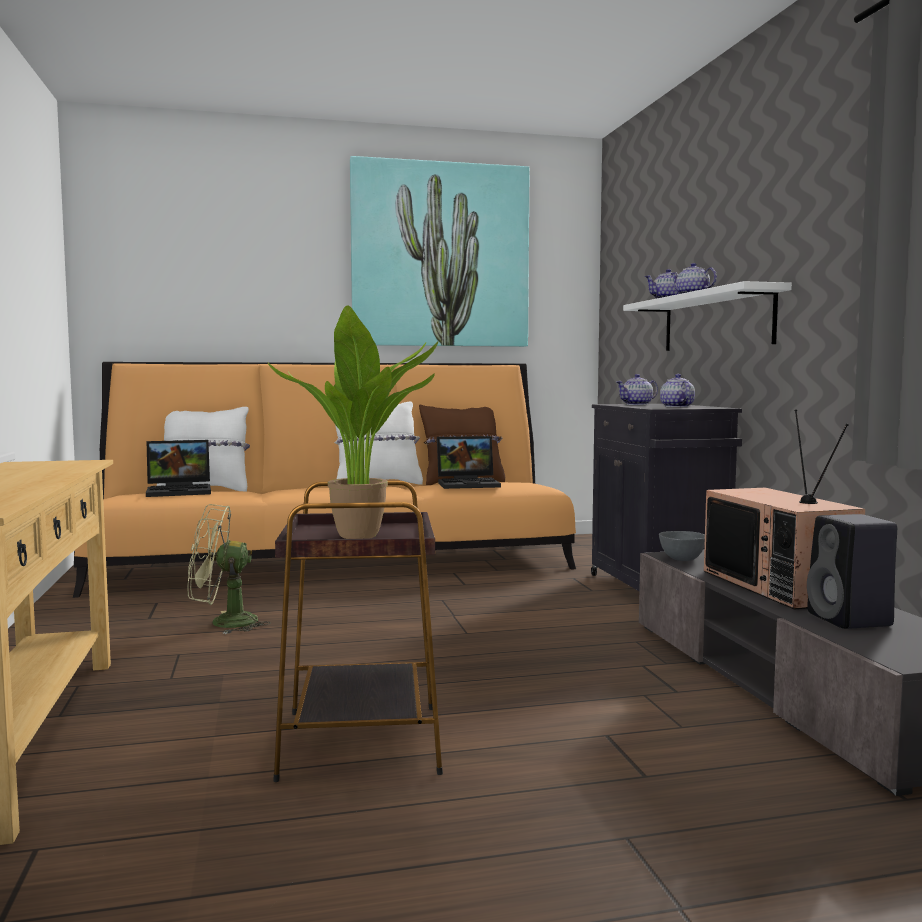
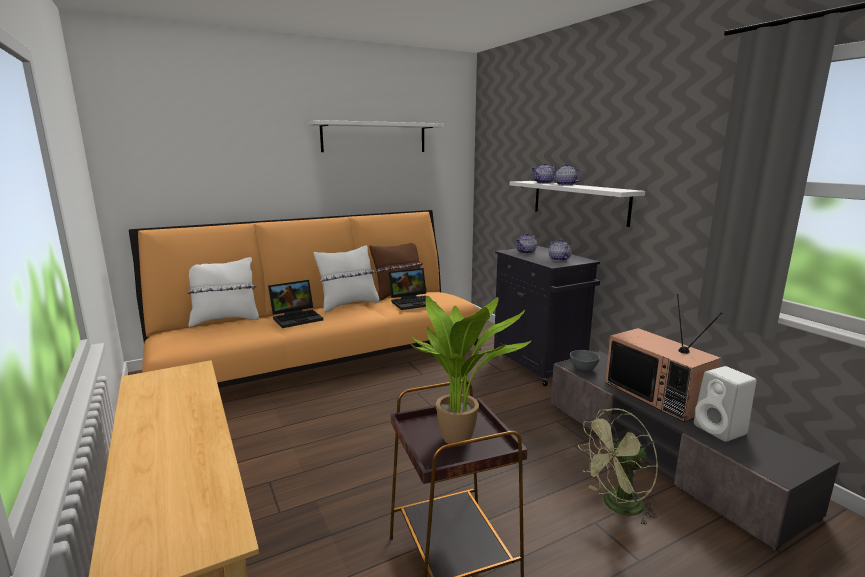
camera: 15 degrees left, 10 degrees up
laptop [146,440,211,497] -> laptop moved to [268,280,323,328]
green fan [187,504,271,634] -> green fan moved to [578,408,658,526]
picture [350,156,530,347] -> white shelf [308,120,444,152]
black speaker [807,514,897,629] -> white speaker [694,366,756,442]

